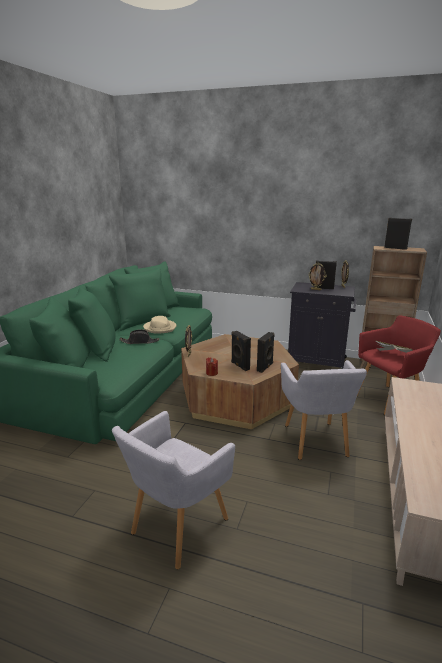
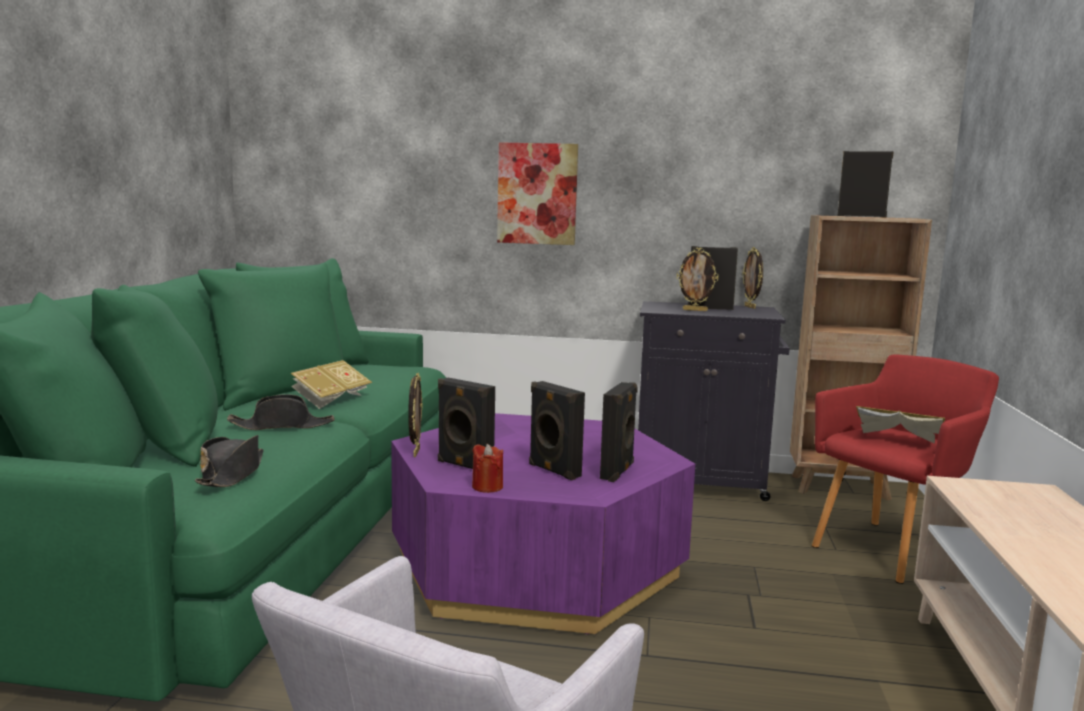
camera: 10 degrees left, 10 degrees down
beige hat [143,316,176,334] -> book [290,360,372,409]
brown coffee table [181,334,299,429] -> purple coffee table [391,413,695,634]
grey armchair [281,360,367,460] -> none
none -> black hat [195,435,264,487]
none -> black speaker [438,378,495,469]
none -> picture [497,142,578,245]

